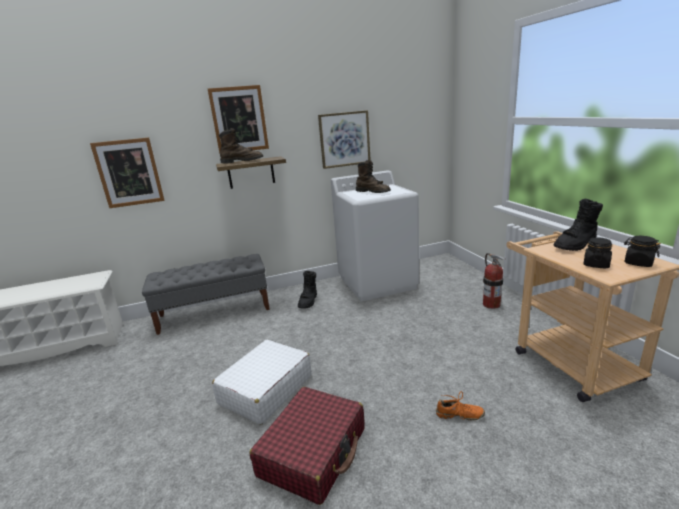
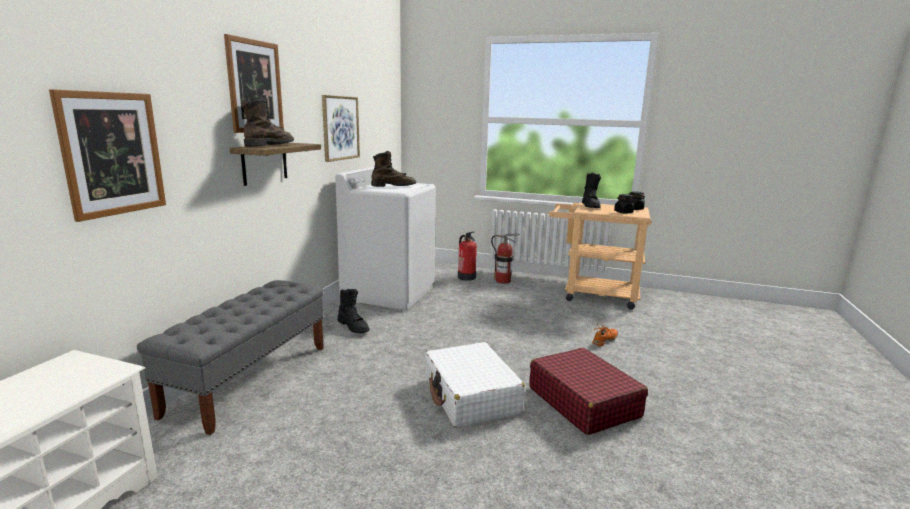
camera: 55 degrees left, 5 degrees down
none -> fire extinguisher [458,232,477,281]

